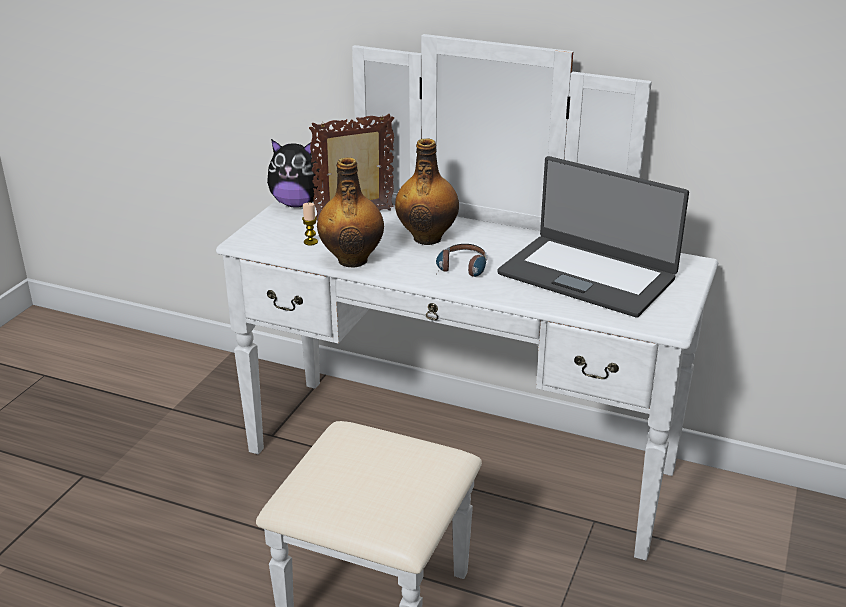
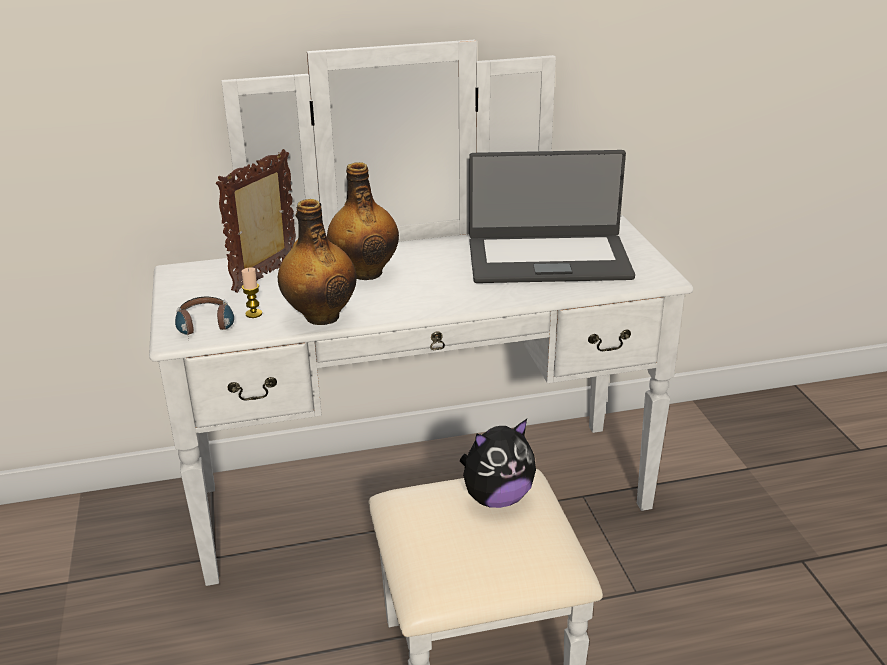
camera: 35 degrees left, 0 degrees up
plush toy [267,139,323,208] -> plush toy moved to [460,419,536,508]
headphones [435,244,487,277] -> headphones moved to [175,297,234,339]

